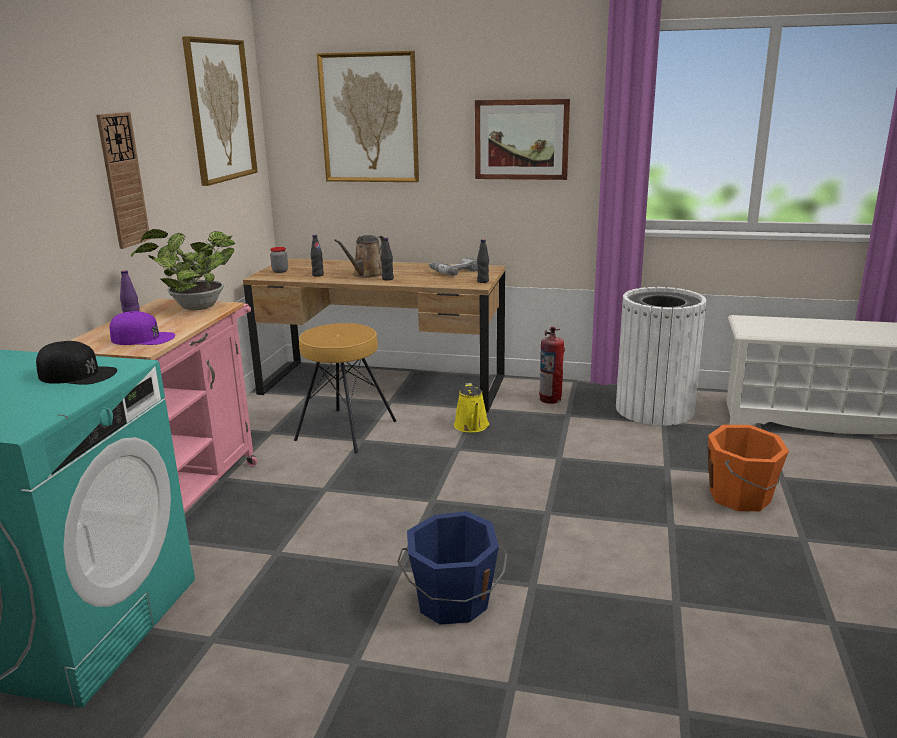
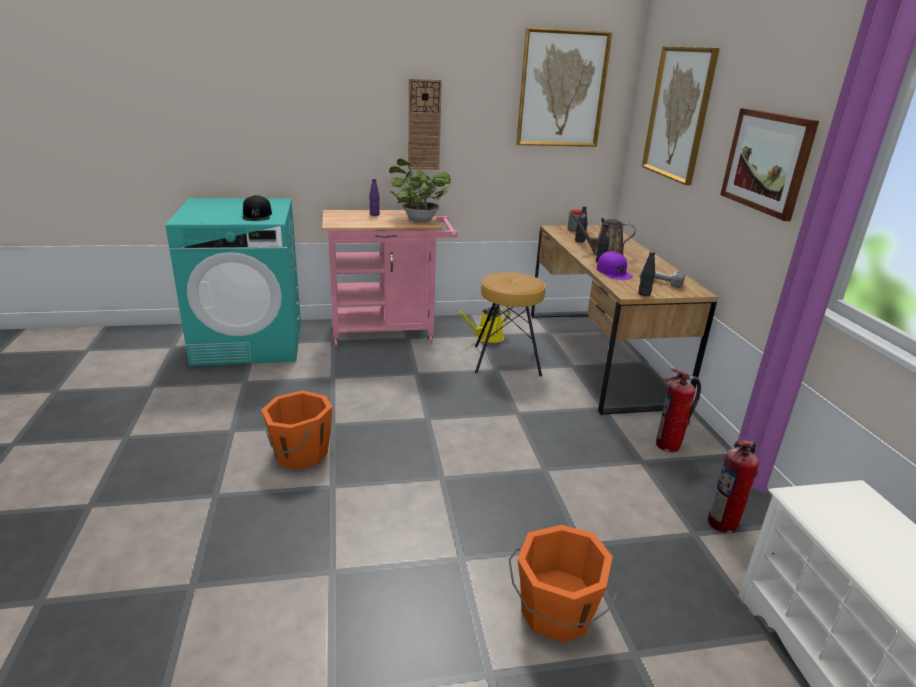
camera: 65 degrees right, 5 degrees up
purple cap [110,311,175,345] -> purple cap moved to [597,251,633,280]
blue bucket [397,511,507,625] -> orange bucket [261,390,332,470]
yellow watering can [454,383,489,433] -> yellow watering can moved to [457,307,510,343]
white trash can [616,287,706,426] -> fire extinguisher [707,440,759,533]

